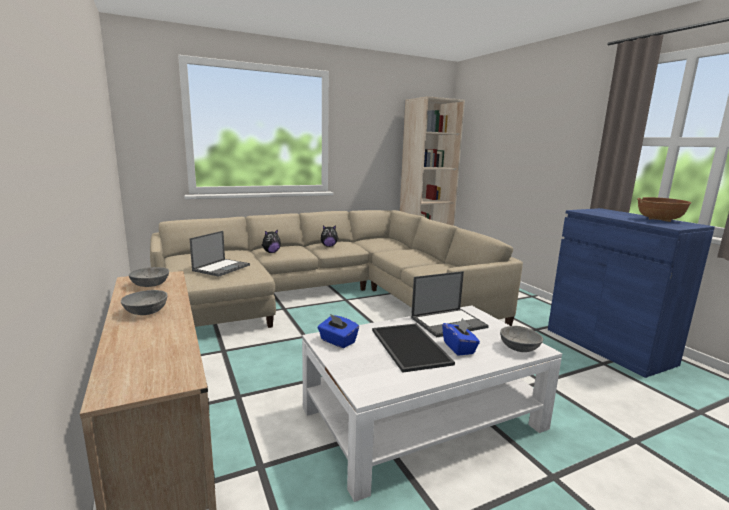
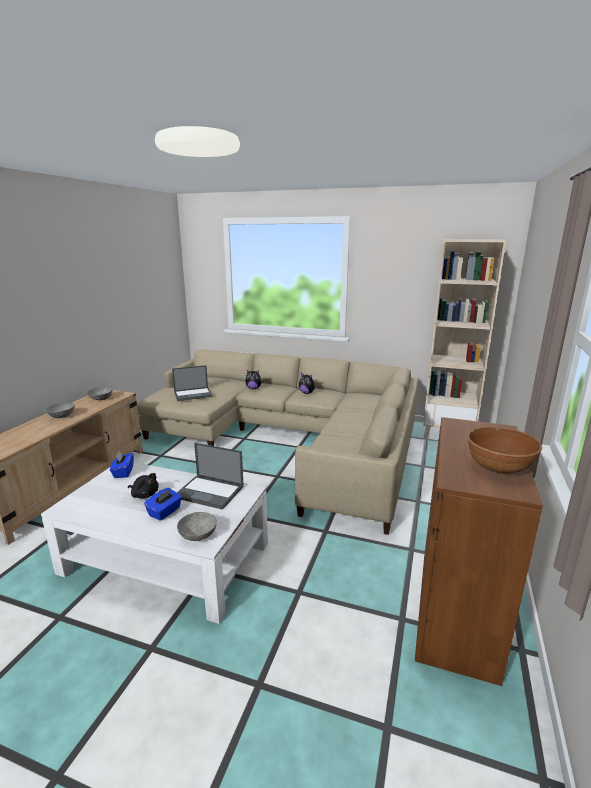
camera: 45 degrees right, 5 degrees up
tray [372,323,455,373] -> black plush toy [128,473,159,499]
blue cabinet [548,208,715,378] -> brown cabinet [415,417,543,686]

